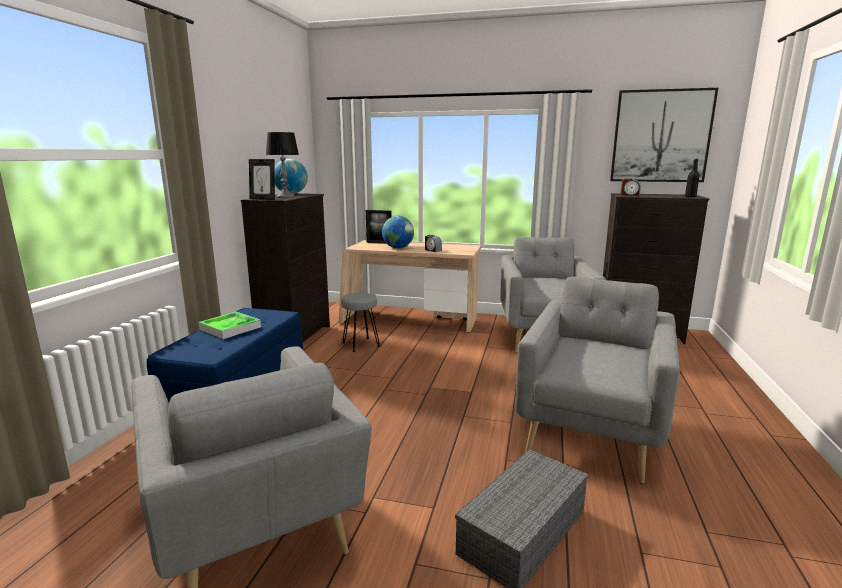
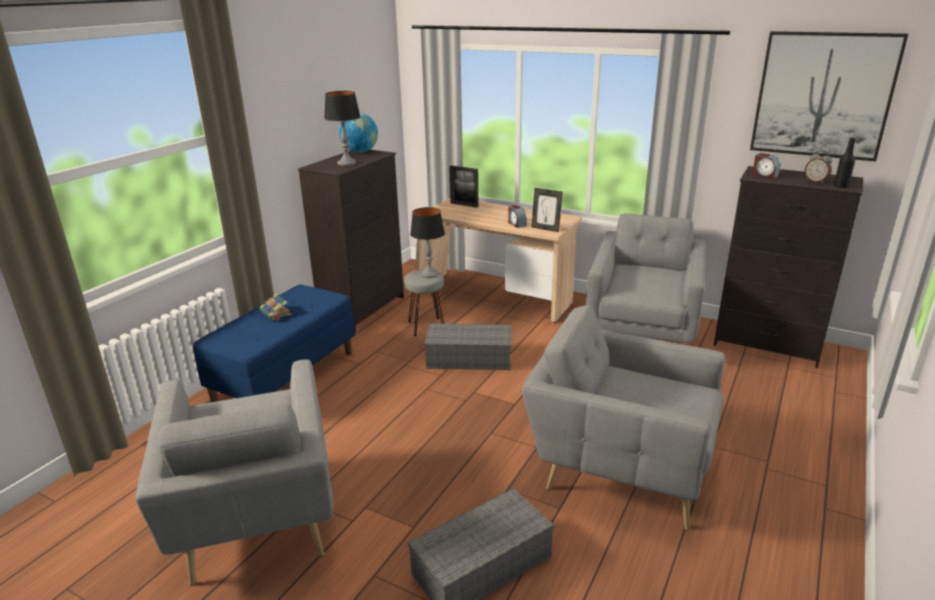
camera: 15 degrees right, 10 degrees up
tray [198,312,261,339] -> book [259,293,292,321]
picture frame [249,159,275,200] -> picture frame moved to [532,188,563,232]
globe [382,216,414,248] -> none
grey armchair [515,277,680,484] -> grey armchair turned 105 degrees counterclockwise [522,305,725,531]
none -> table lamp [410,207,445,278]
none -> grey storage box [424,324,512,370]
none -> alarm clock [805,150,832,183]

